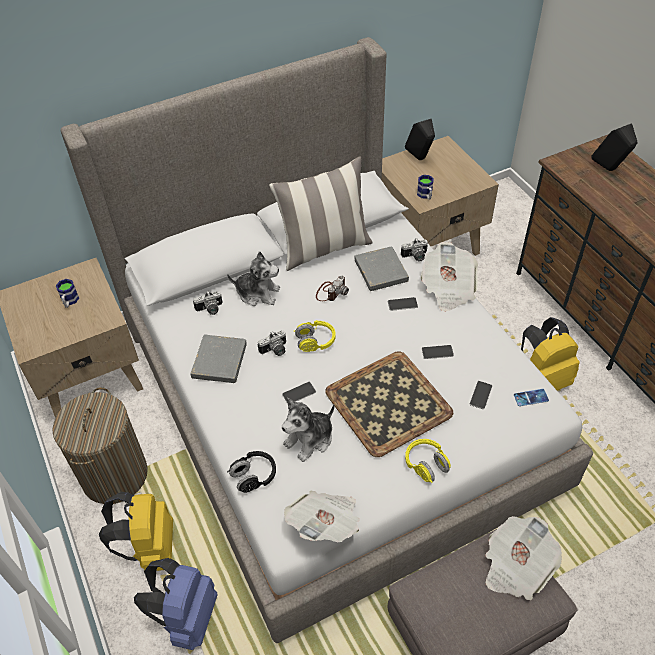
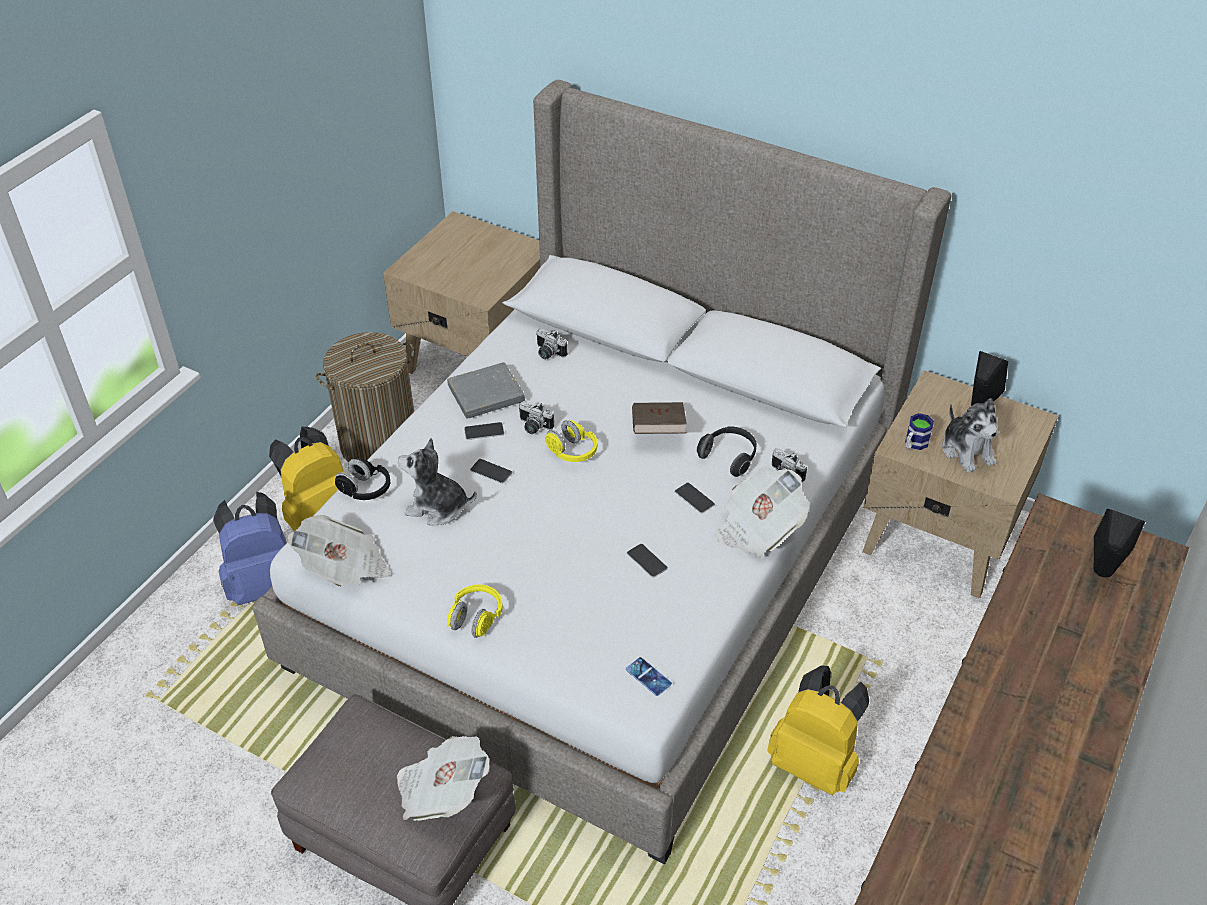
camera: 55 degrees right, 5 degrees down
mug [56,279,79,308] -> none
plush toy [227,251,280,306] -> plush toy moved to [942,398,999,473]
pillow [269,156,373,271] -> none
camera [316,275,349,301] -> brown book [632,402,687,434]
tray [325,351,453,457] -> none
grey book [354,246,409,291] -> headphones [697,426,756,477]
phone [470,381,492,409] -> phone moved to [464,422,504,440]

